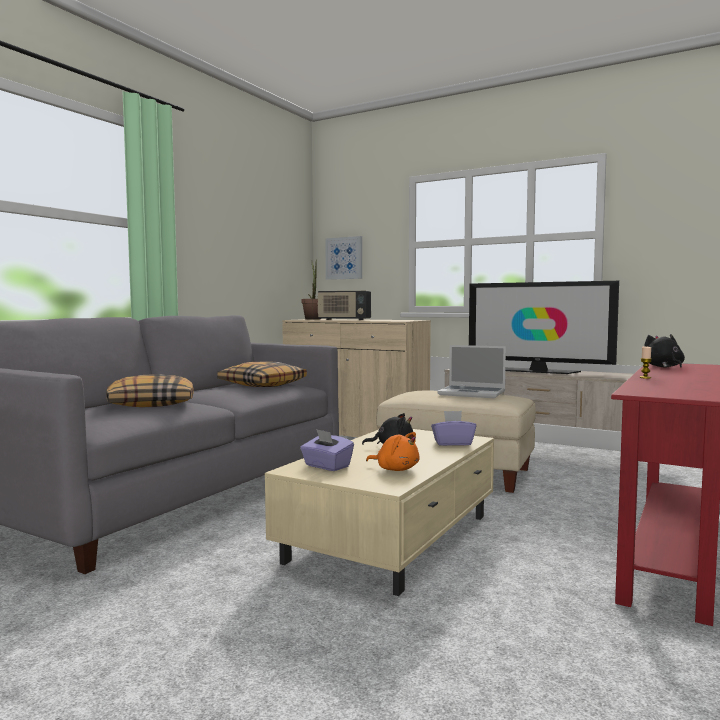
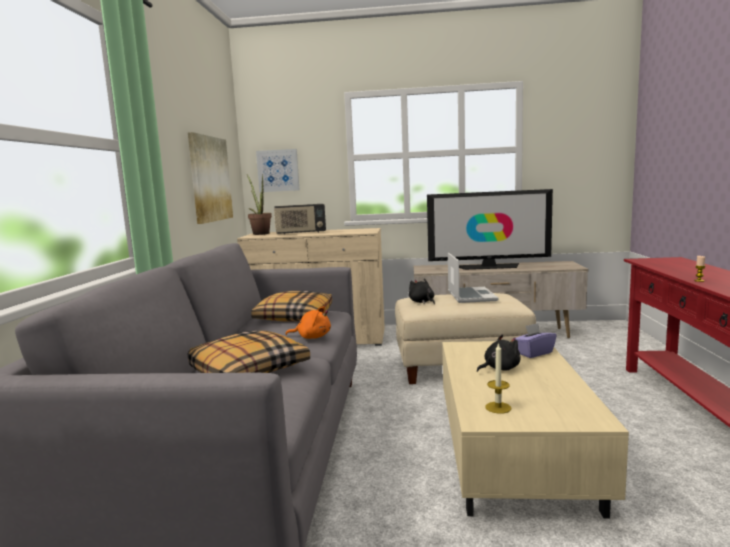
camera: 25 degrees left, 5 degrees up
purple tissue box [300,429,354,471] -> candle [485,342,511,414]
orange plush toy [366,432,420,471] -> orange plush toy moved to [285,306,331,339]
laptop [437,345,506,398] -> laptop turned 90 degrees counterclockwise [448,253,498,303]
black plush toy [645,334,685,368] -> black plush toy moved to [409,278,435,304]
none -> picture [188,132,233,224]

